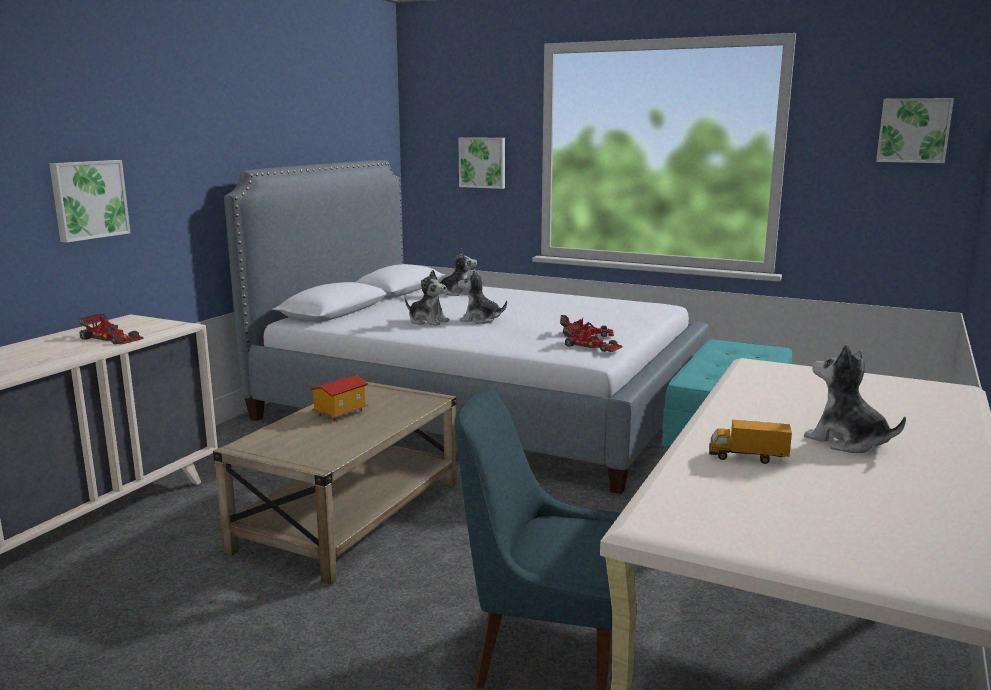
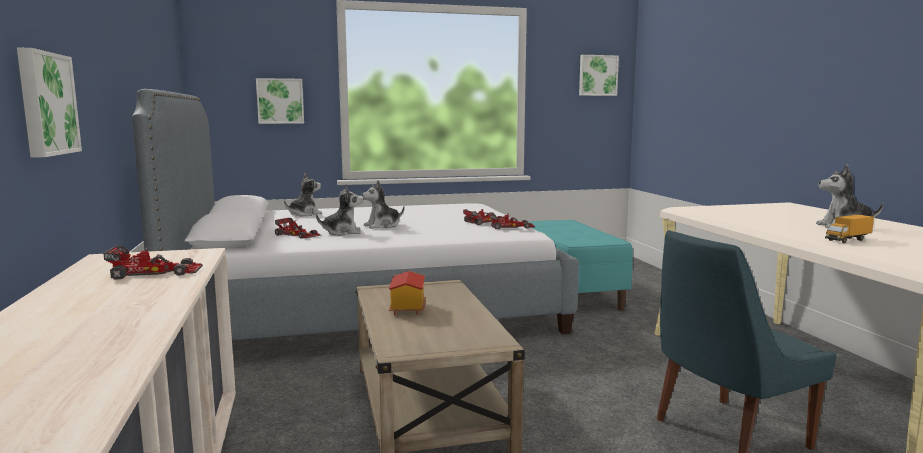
camera: 40 degrees left, 5 degrees down
none -> toy car [275,218,321,239]

